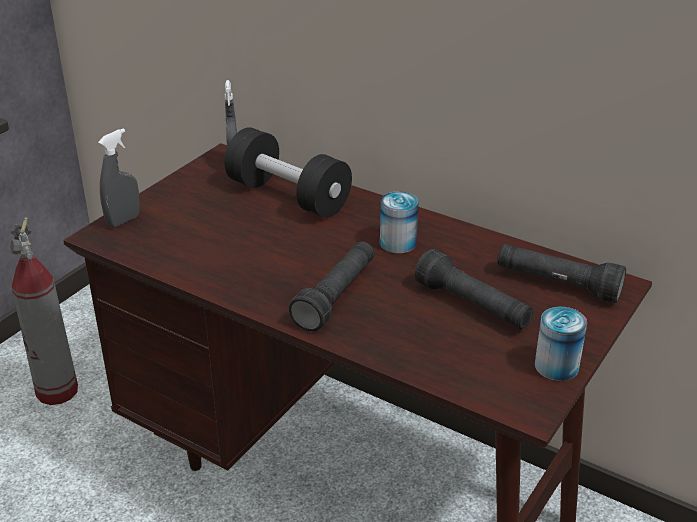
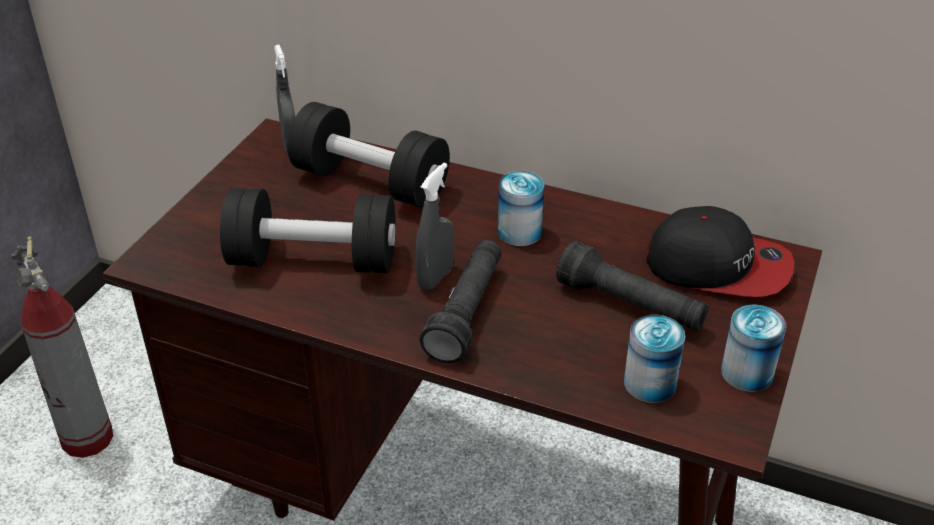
camera: 10 degrees left, 5 degrees up
grey spray bottle [98,128,140,228] -> grey spray bottle moved to [415,163,454,291]
black flashlight [497,244,626,303] -> cap [646,206,795,297]
none -> black dumbbell [220,188,396,273]
none -> can [624,315,685,403]

